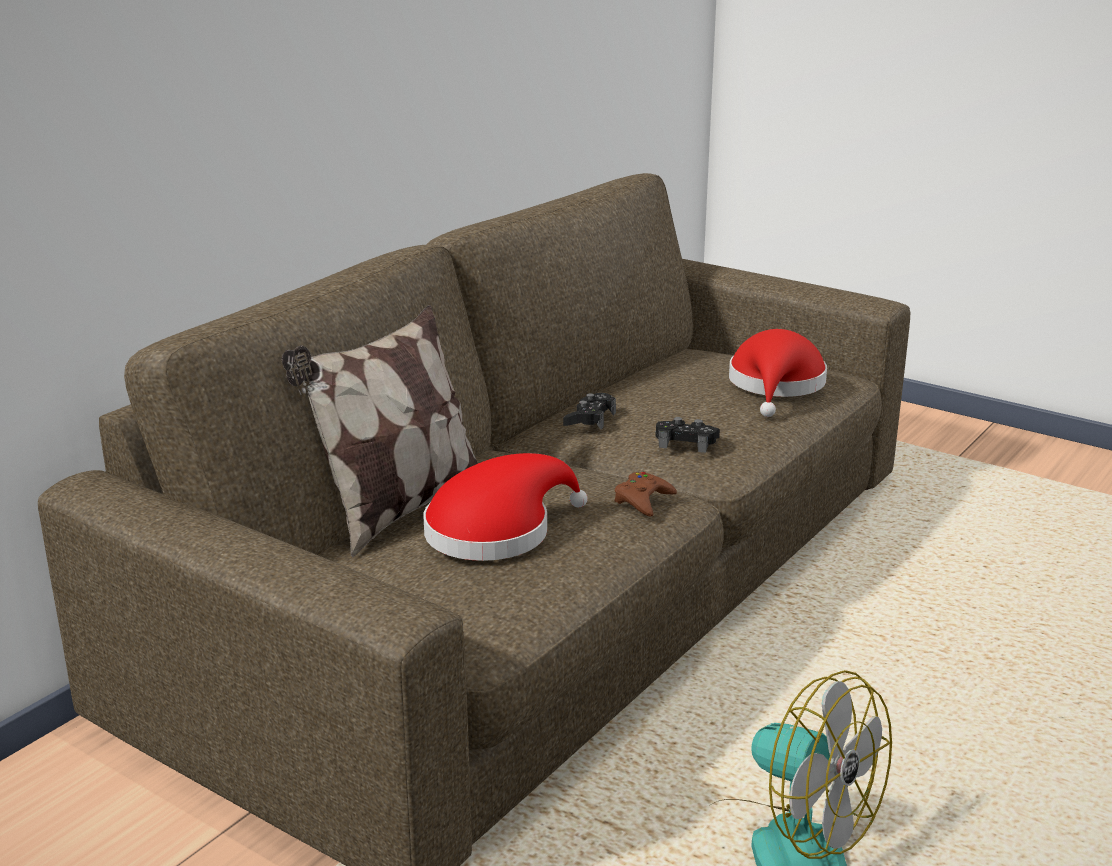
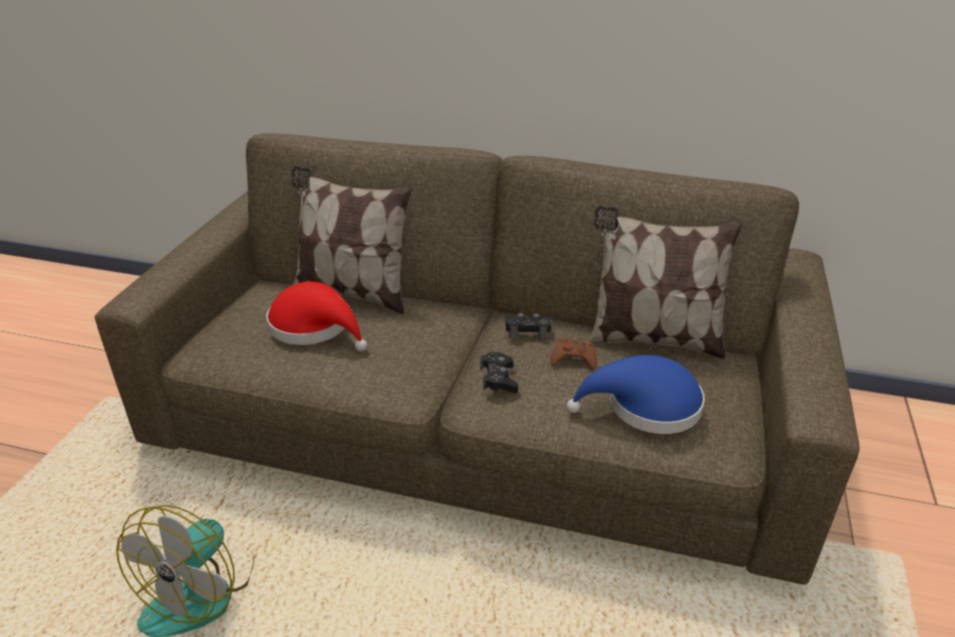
camera: 70 degrees right, 10 degrees up
brown game controller [614,472,677,516] -> brown game controller moved to [550,338,597,370]
red hat [729,329,827,417] -> blue hat [566,355,705,434]
none -> pillow [588,205,743,359]

